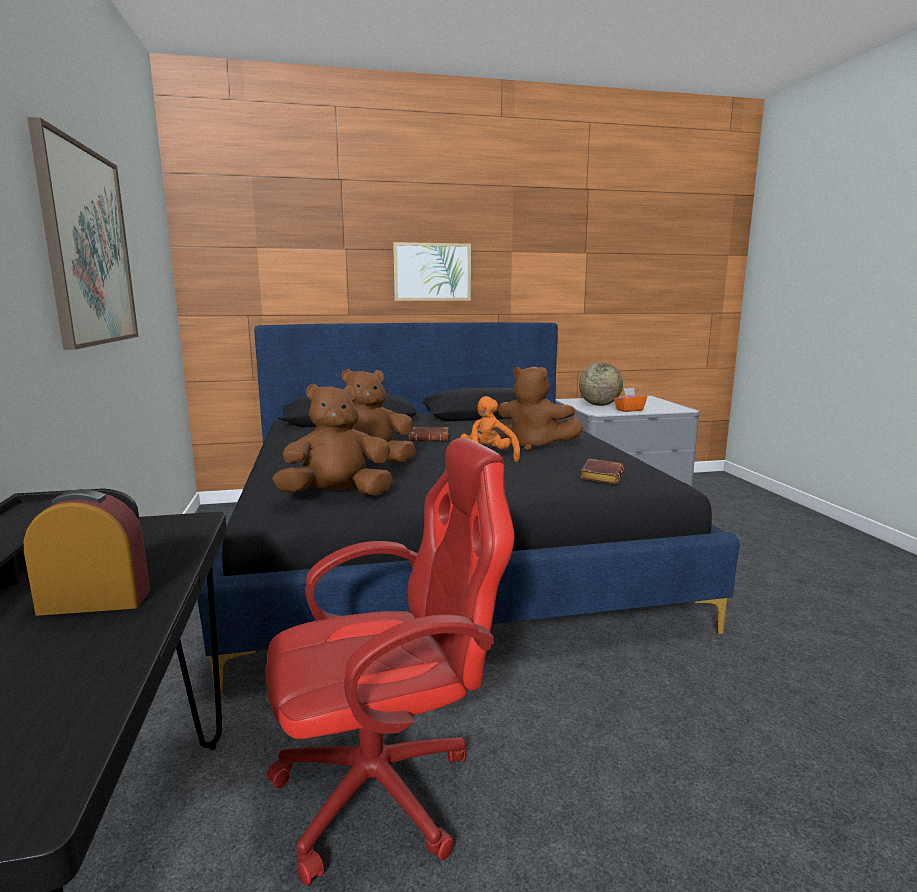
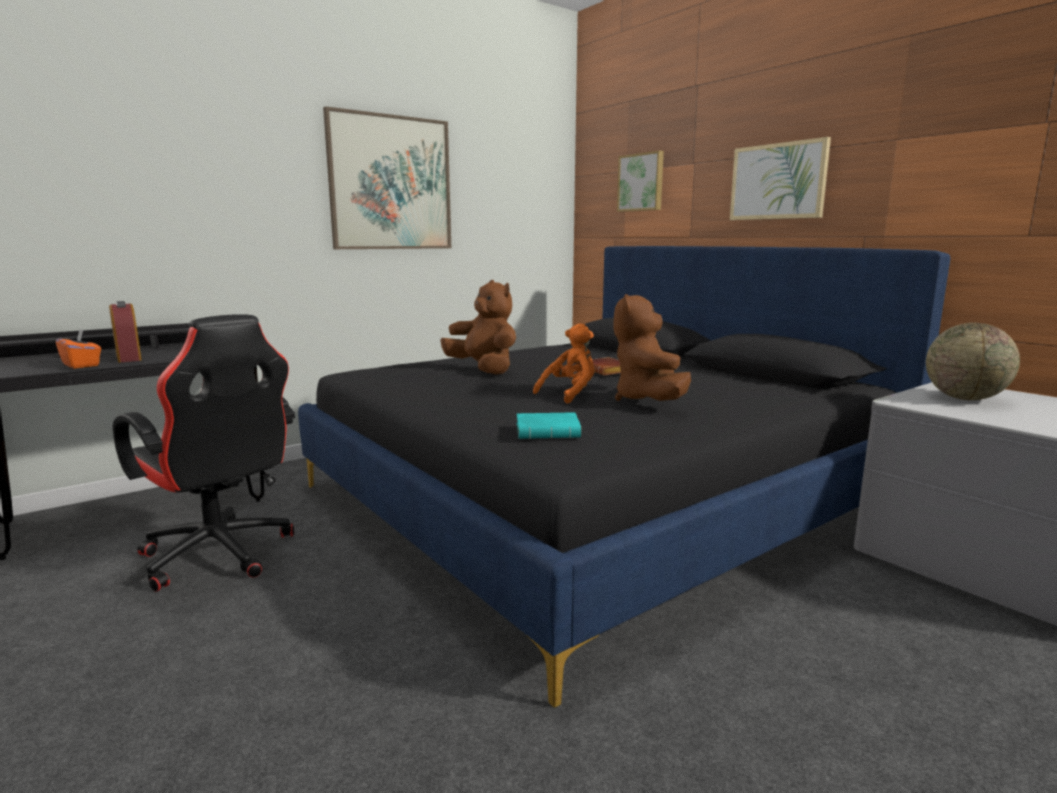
camera: 65 degrees right, 0 degrees up
red office chair [265,438,515,886] -> black office chair [113,314,295,592]
brown plush toy [273,384,393,495] -> none
brown book [580,459,624,484] -> turquoise book [517,412,582,439]
orange tissue box [614,388,647,412] -> orange tissue box moved to [56,329,101,369]
none -> picture [617,151,664,212]

